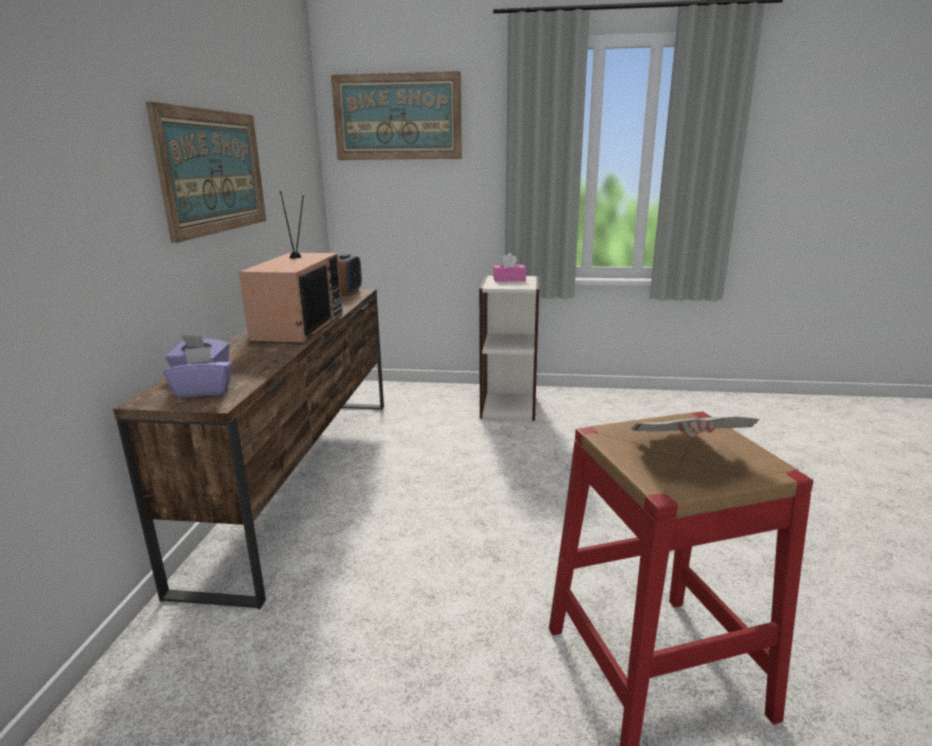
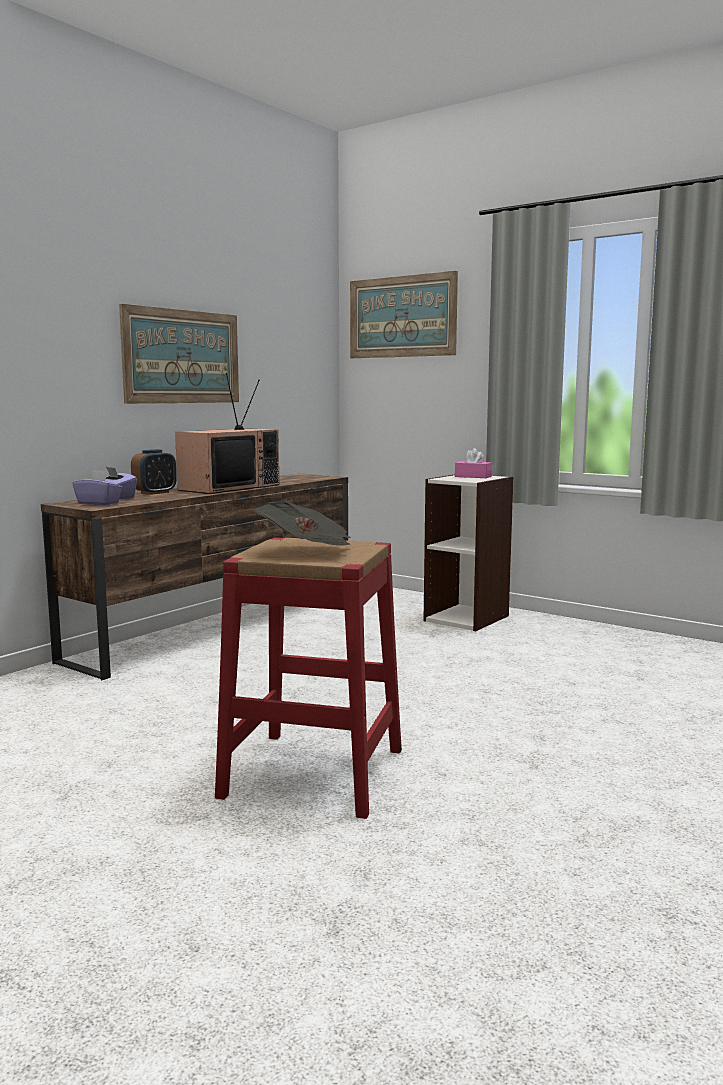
camera: 30 degrees right, 10 degrees down
alarm clock [338,253,362,295] -> alarm clock moved to [131,449,177,495]

